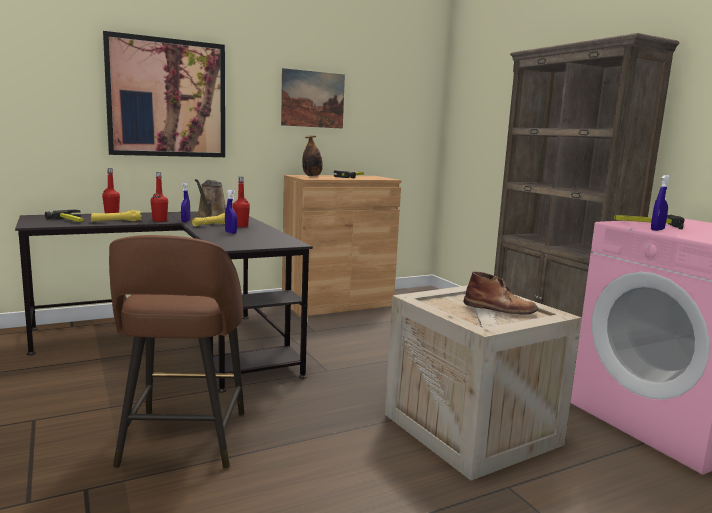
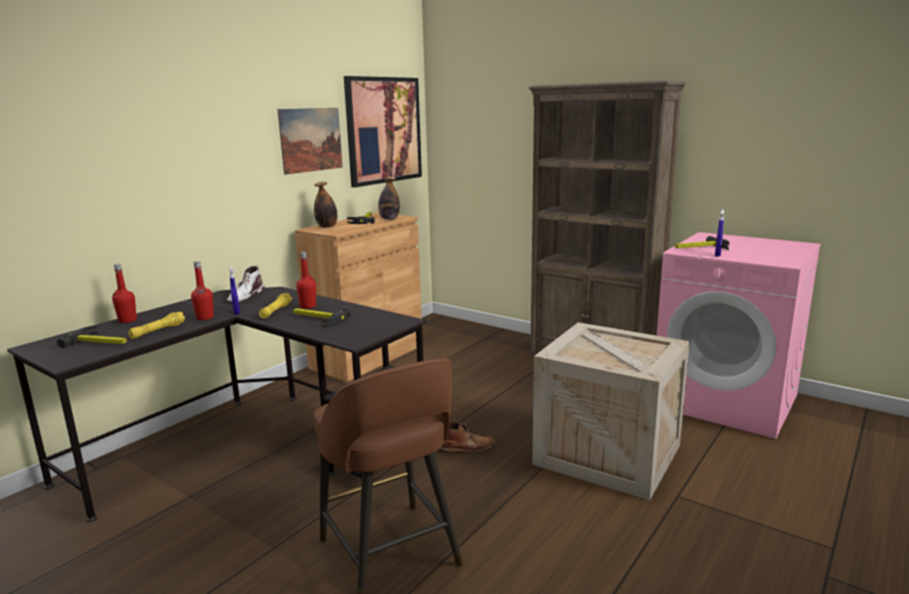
camera: 25 degrees left, 5 degrees up
picture [103,31,225,157] -> picture moved to [344,76,422,187]
brown watering can [195,179,226,217] -> white boot [227,265,265,303]
blue spray bottle [225,190,237,234] -> hammer [293,308,352,327]
brown boot [464,271,538,314] -> brown boot moved to [438,422,496,454]
none -> bottle [378,177,400,220]

